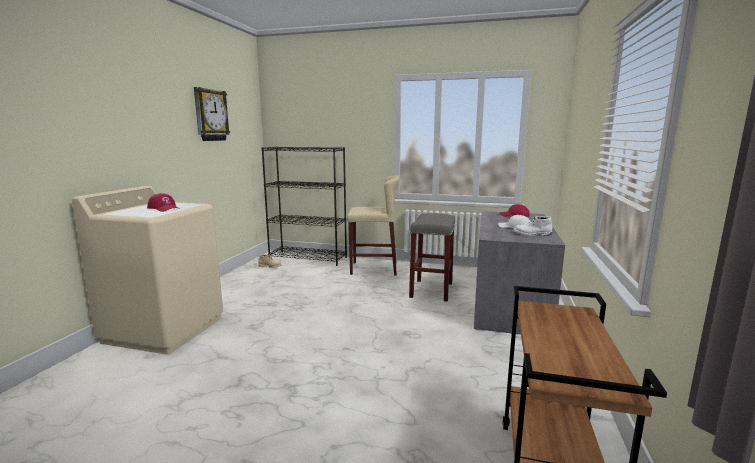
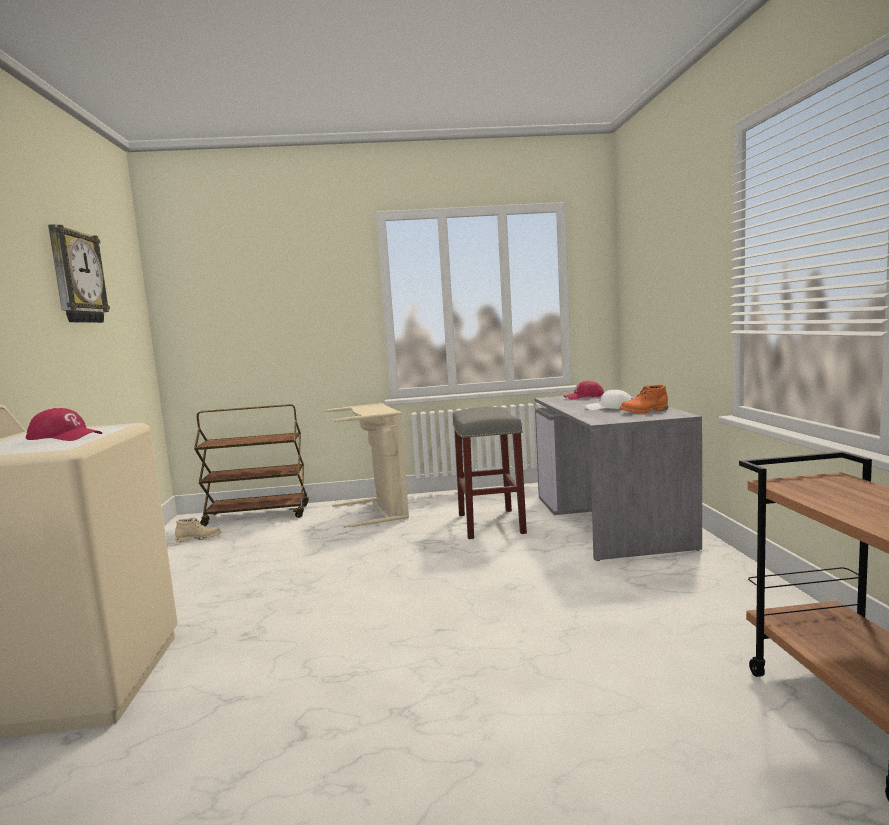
camera: 20 degrees left, 5 degrees down
black bookcase [261,147,347,266] -> brown cart [194,404,309,526]
beige stool [347,175,400,276] -> beige laundry basket [323,403,409,528]
white boot [514,216,552,236] -> orange boot [620,385,668,414]

